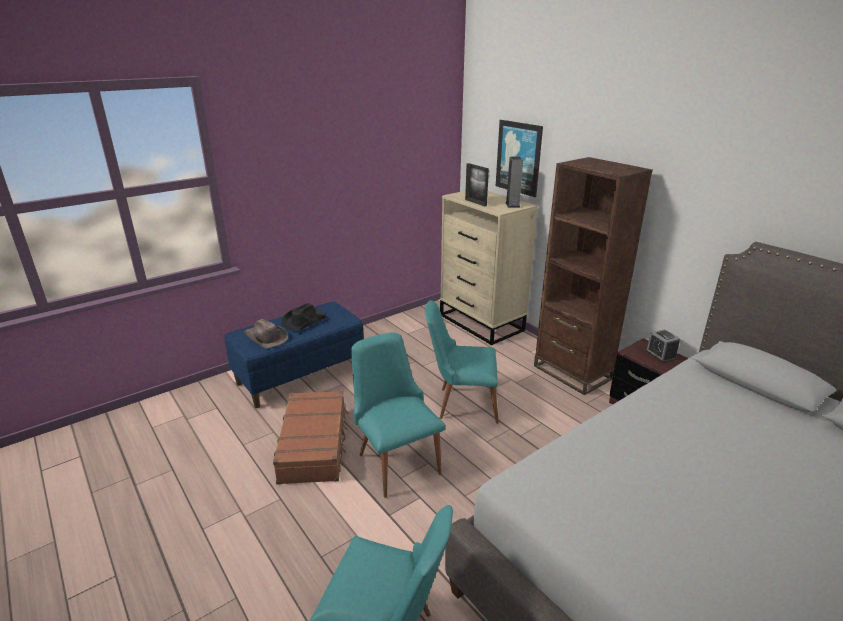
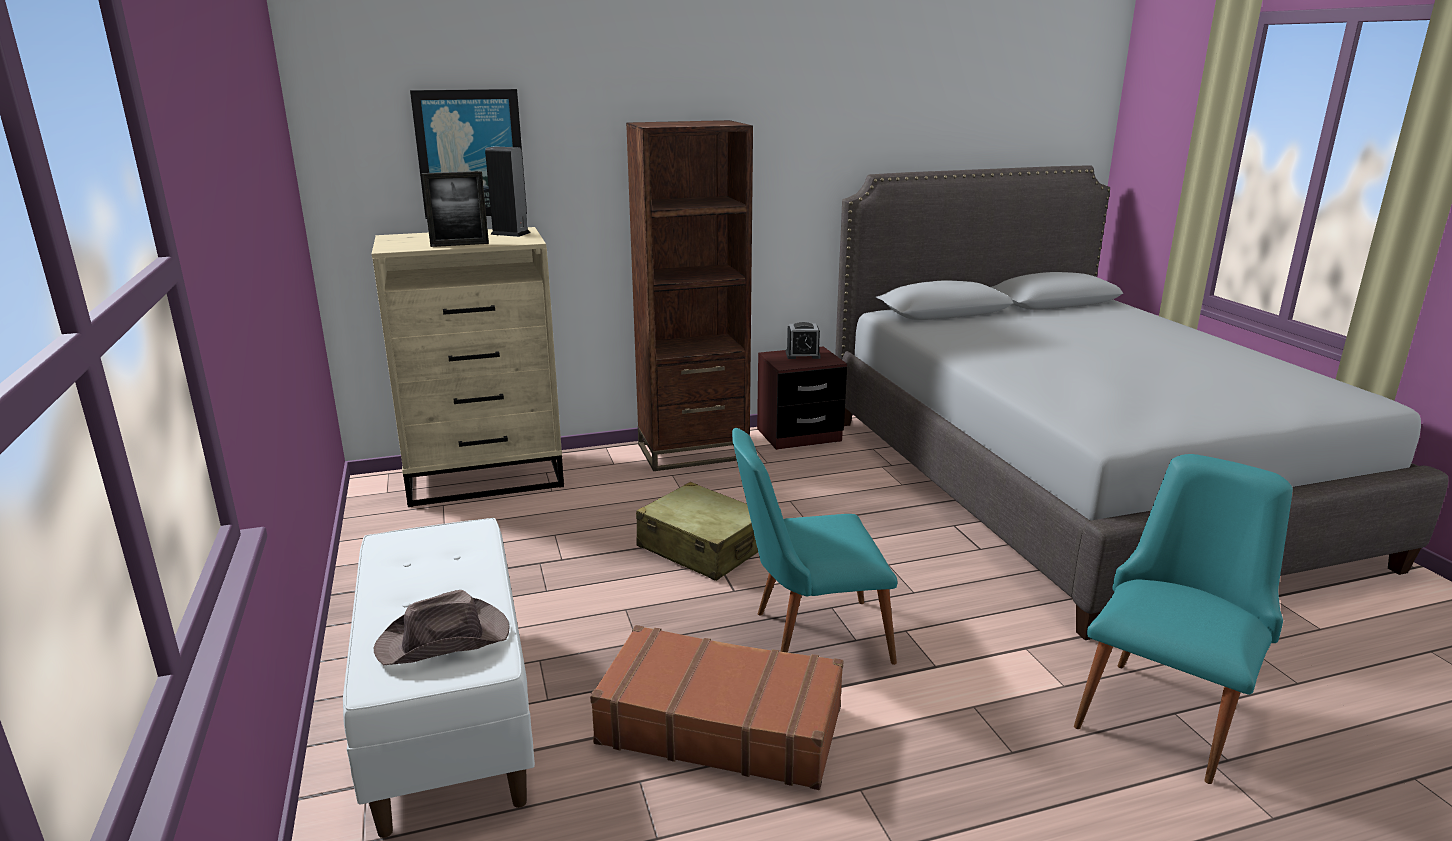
camera: 70 degrees left, 5 degrees down
blue bench [225,302,364,408] -> white bench [343,518,535,838]
black hat [281,303,327,330] -> none
turquoise chair [425,300,499,423] -> beige suitcase [636,482,758,581]

